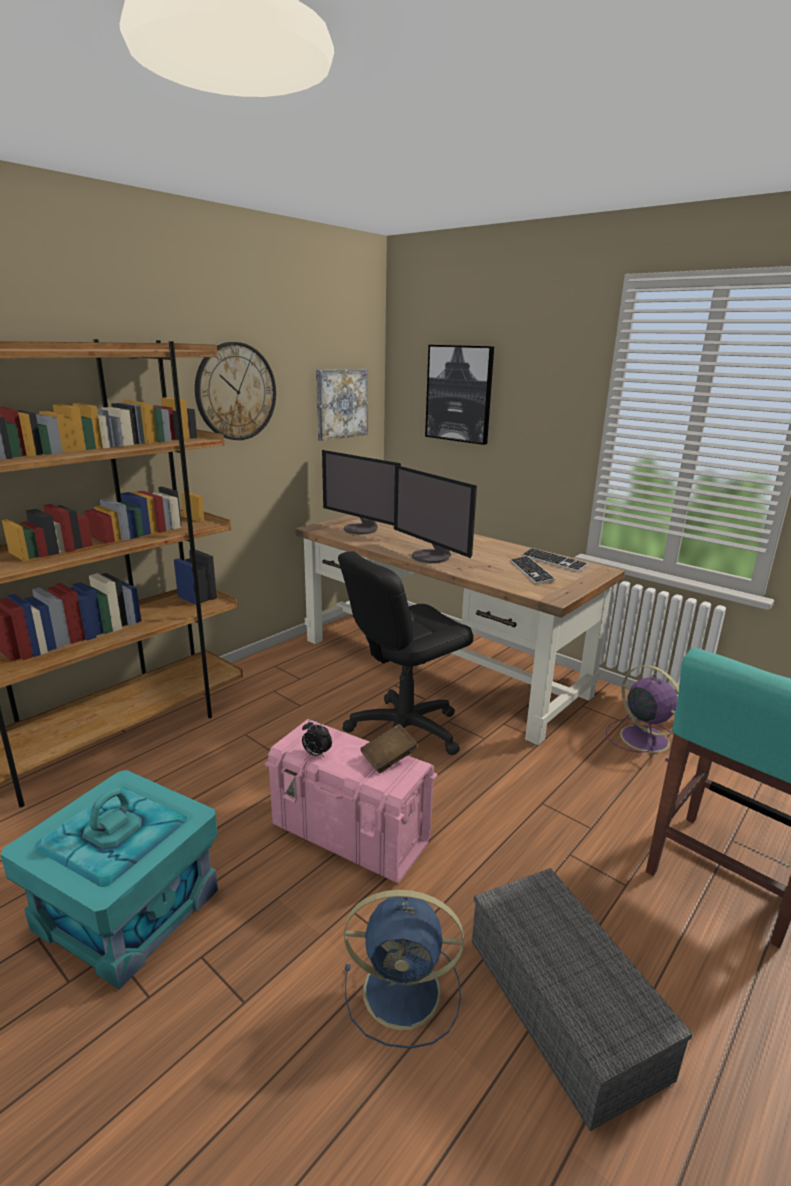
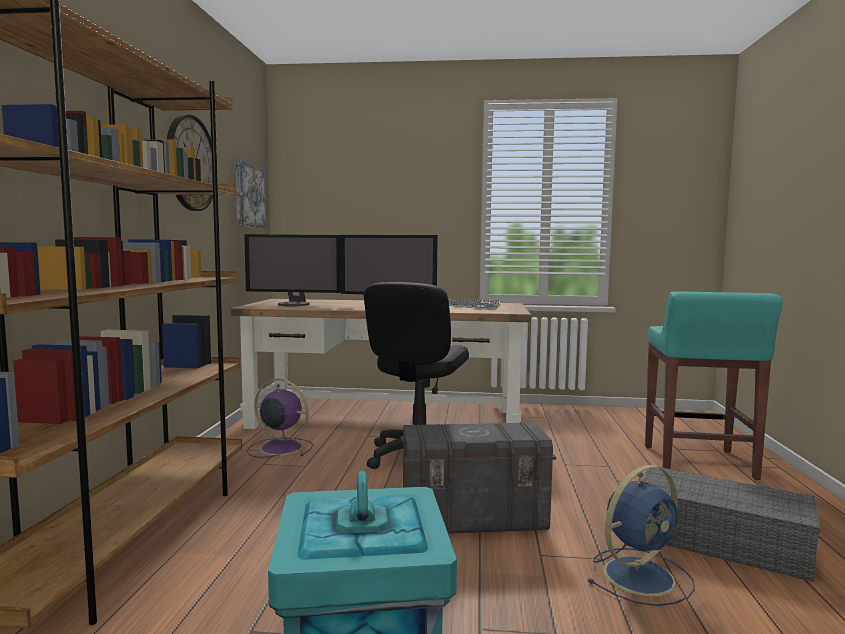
camera: 35 degrees left, 15 degrees down
pink storage box [265,719,438,883] -> grey storage box [401,423,556,534]
alarm clock [302,720,332,757] -> none
brown book [360,724,418,773] -> none
picture [425,345,494,445] -> none
purple fan [606,665,679,762] -> purple fan moved to [247,379,313,458]

